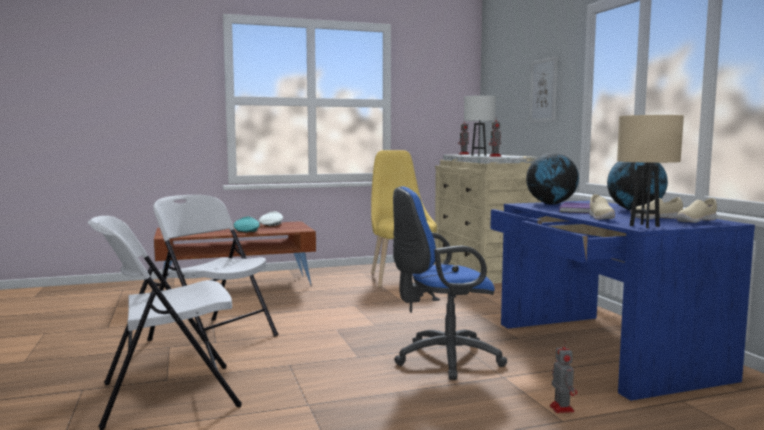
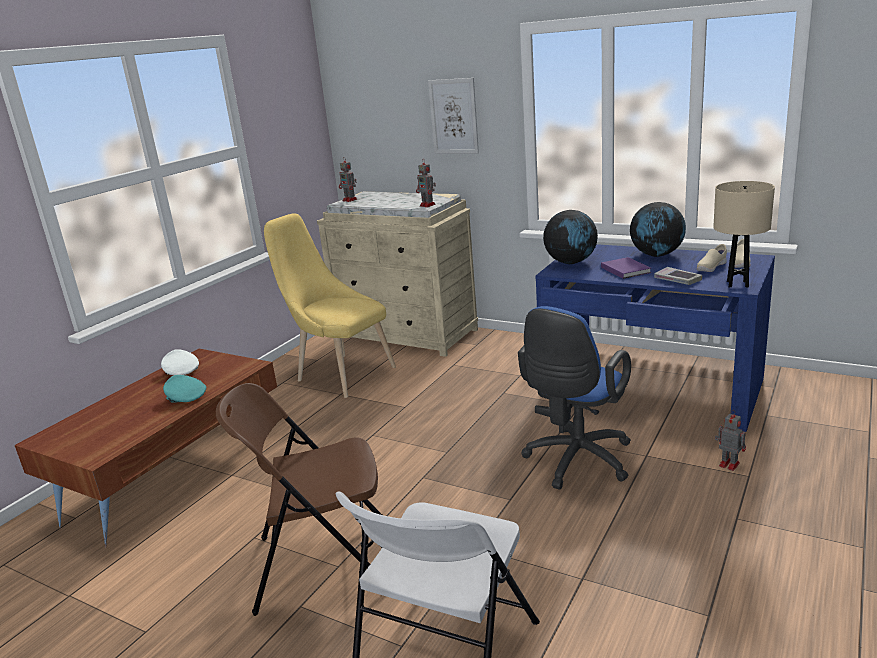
camera: 40 degrees left, 15 degrees up
white chair [147,195,278,360] -> brown chair [216,383,382,616]
white table lamp [464,95,496,156] -> none
beige shoe [589,194,615,220] -> book [654,267,702,285]

